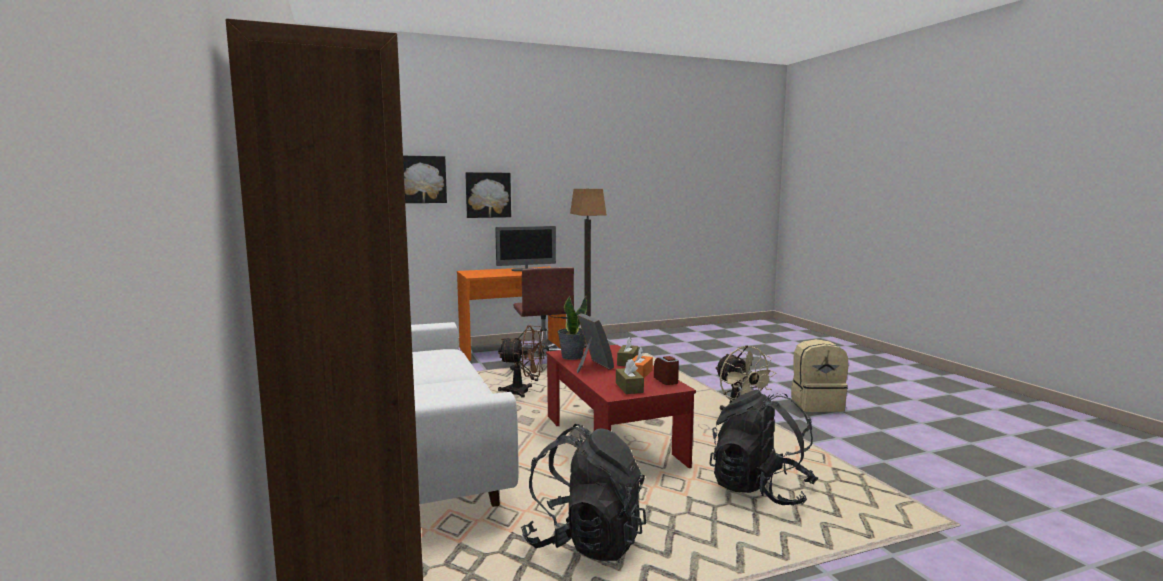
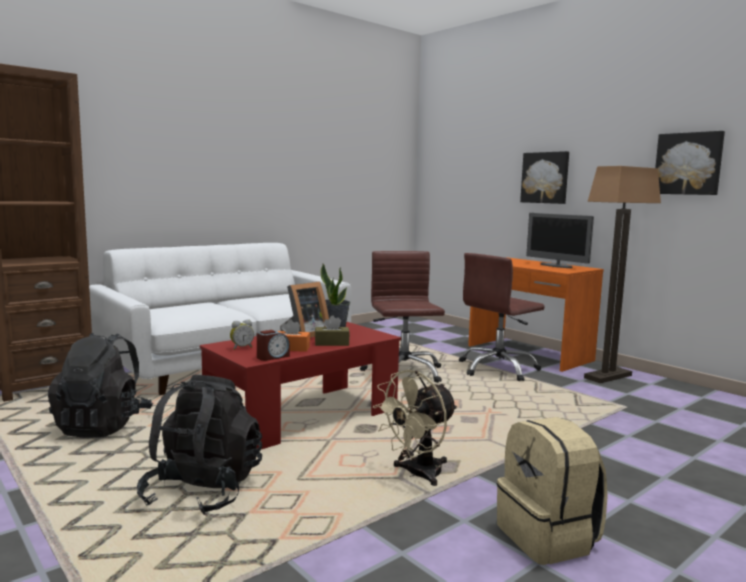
camera: 70 degrees right, 0 degrees up
picture [403,156,447,203] -> picture moved to [655,131,725,195]
brown fan [498,325,545,398] -> brown office chair [360,251,445,383]
brown tissue box [616,359,644,394] -> alarm clock [230,320,254,350]

